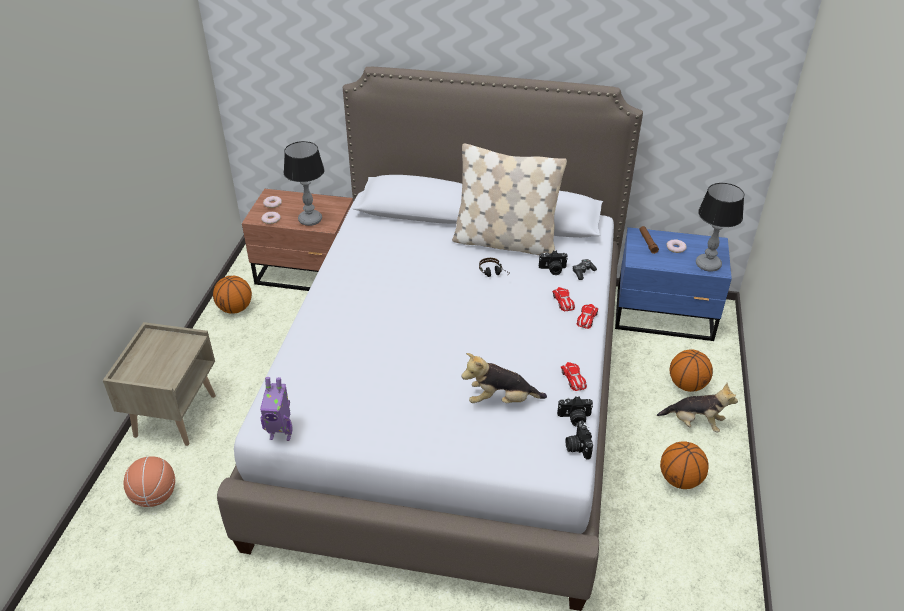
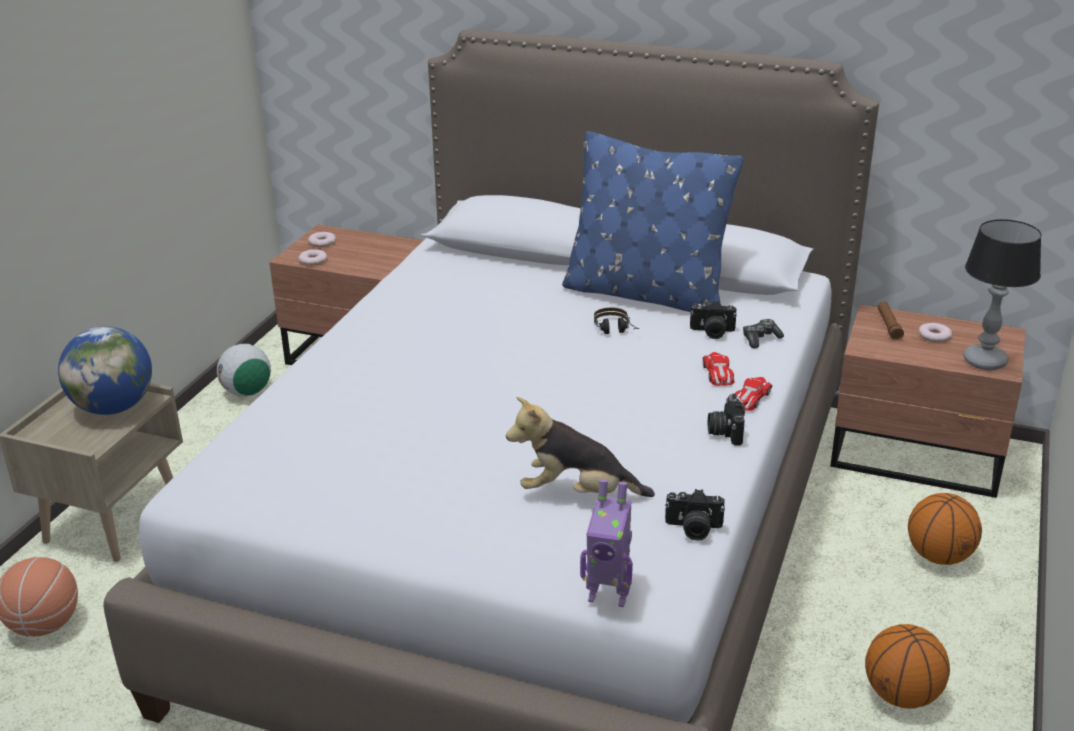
camera: 10 degrees right, 10 degrees down
basketball [213,276,252,314] -> football [217,344,271,396]
toy robot [260,377,293,441] -> toy robot moved to [580,479,633,607]
table lamp [284,141,325,226] -> none
beige pillow [452,143,567,255] -> blue pillow [562,131,743,312]
toy car [561,362,587,391] -> none
camera [565,421,593,460] -> camera moved to [708,394,745,446]
blue nightstand [615,227,732,341] -> brown nightstand [830,305,1026,498]
plush toy [657,383,738,433] -> none
none -> globe [58,326,152,415]

